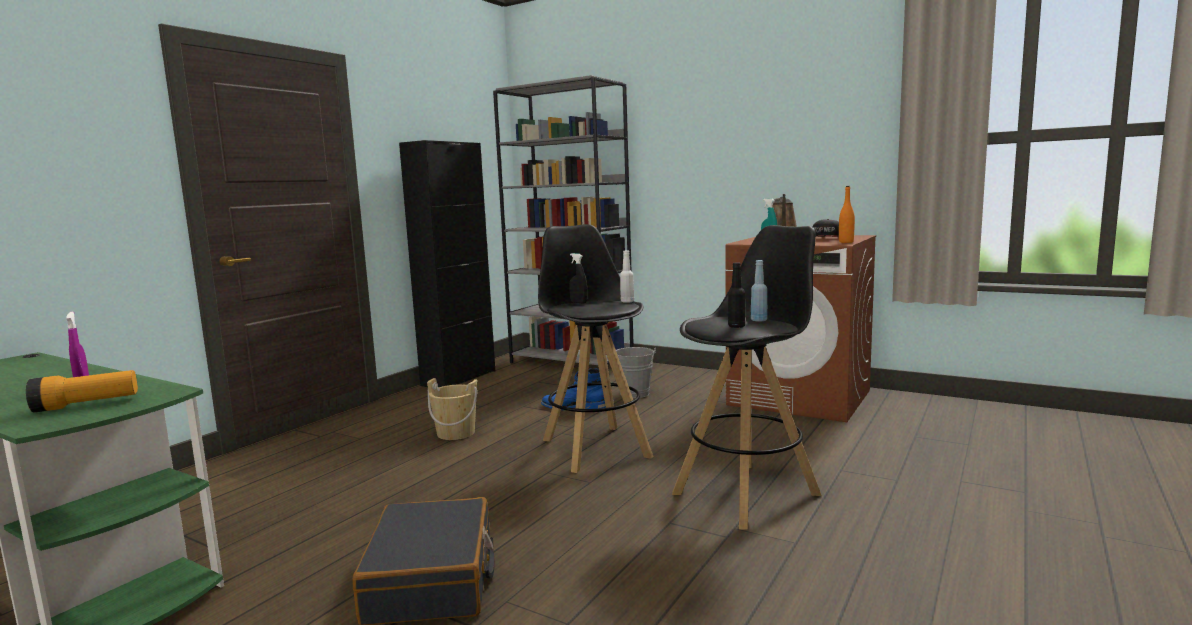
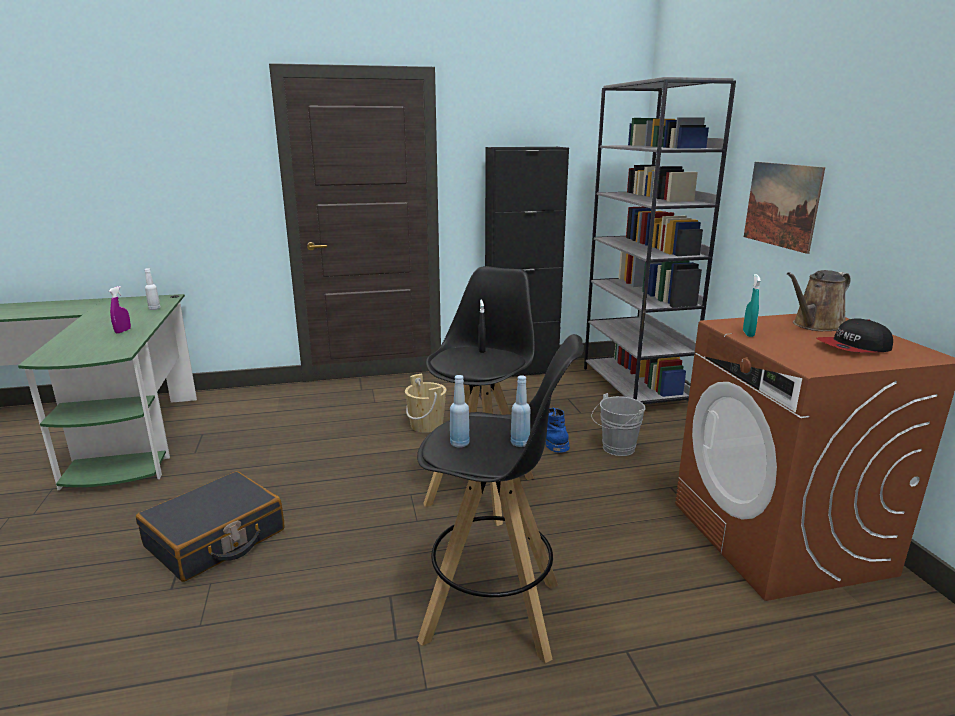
camera: 45 degrees right, 10 degrees up
flashlight [26,370,138,412] -> none
white bottle [620,250,634,303] -> white bottle moved to [145,268,160,310]
black bottle [728,262,745,328] -> blue bottle [450,375,469,448]
orange bottle [839,186,855,243] -> none
none -> picture [744,162,825,254]

